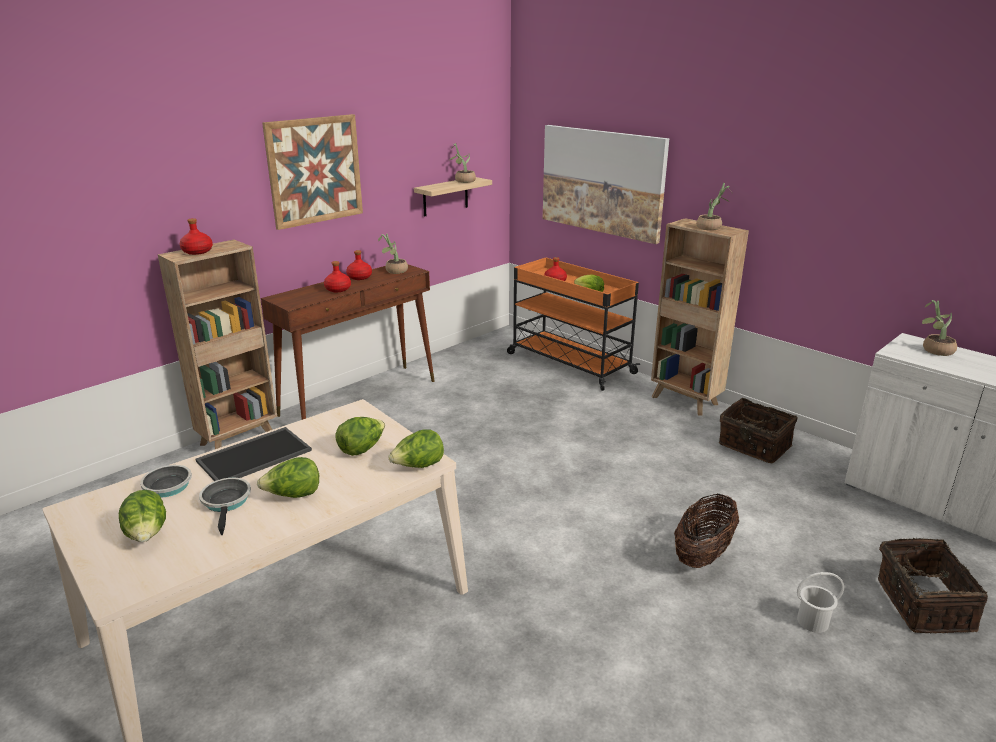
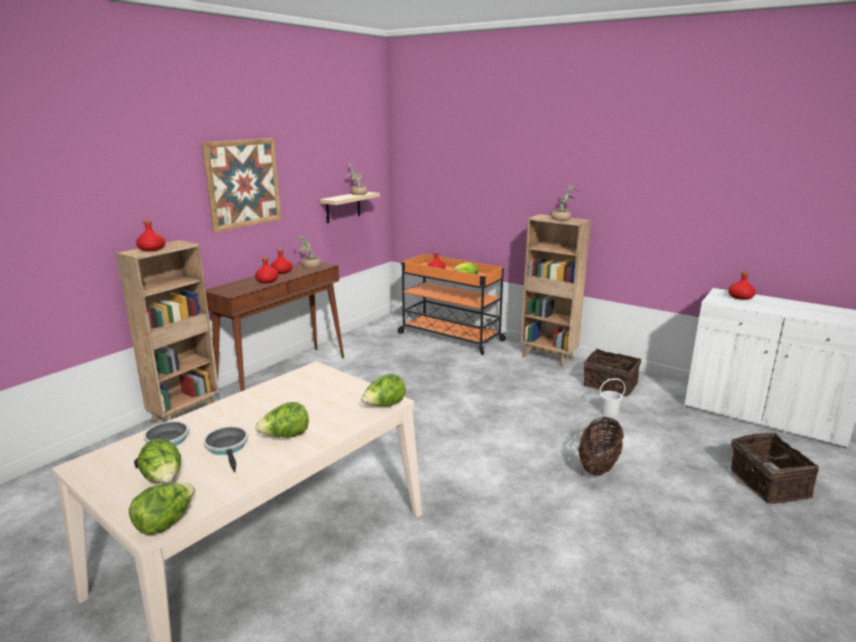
camera: 10 degrees left, 5 degrees down
tray [196,427,312,481] -> none
lettuce [335,417,385,456] -> lettuce moved to [129,483,195,535]
picture [543,125,669,244] -> none
white bucket [797,572,844,633] -> white bucket moved to [599,378,626,417]
potted plant [922,300,957,356] -> red bottle [728,272,756,300]

